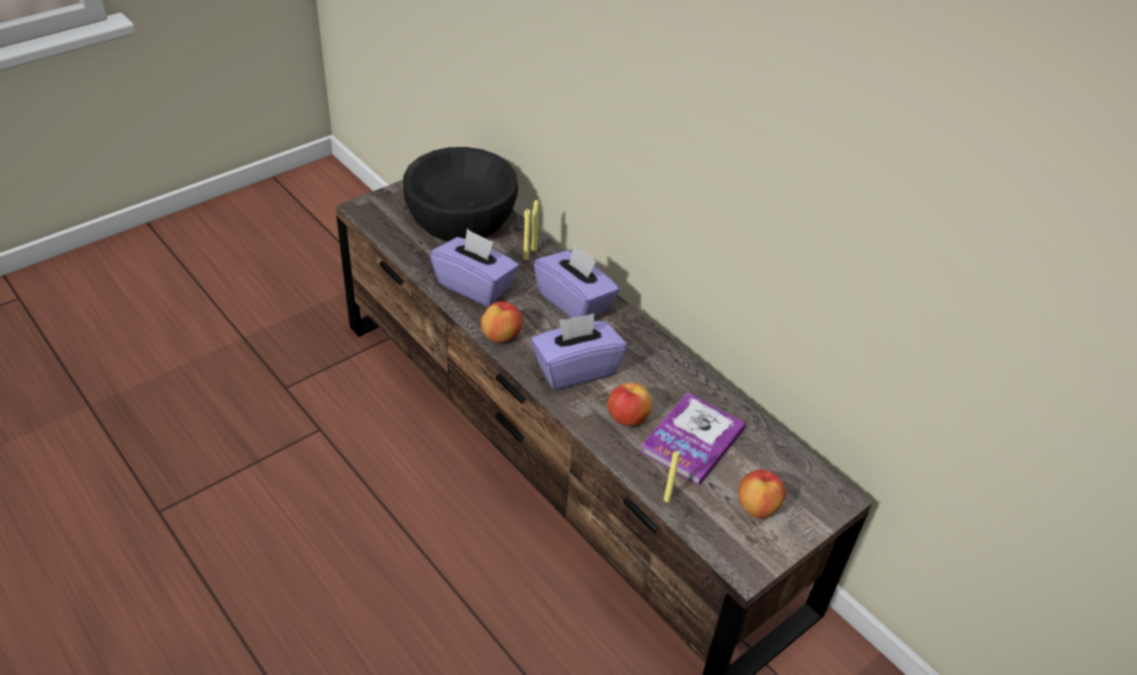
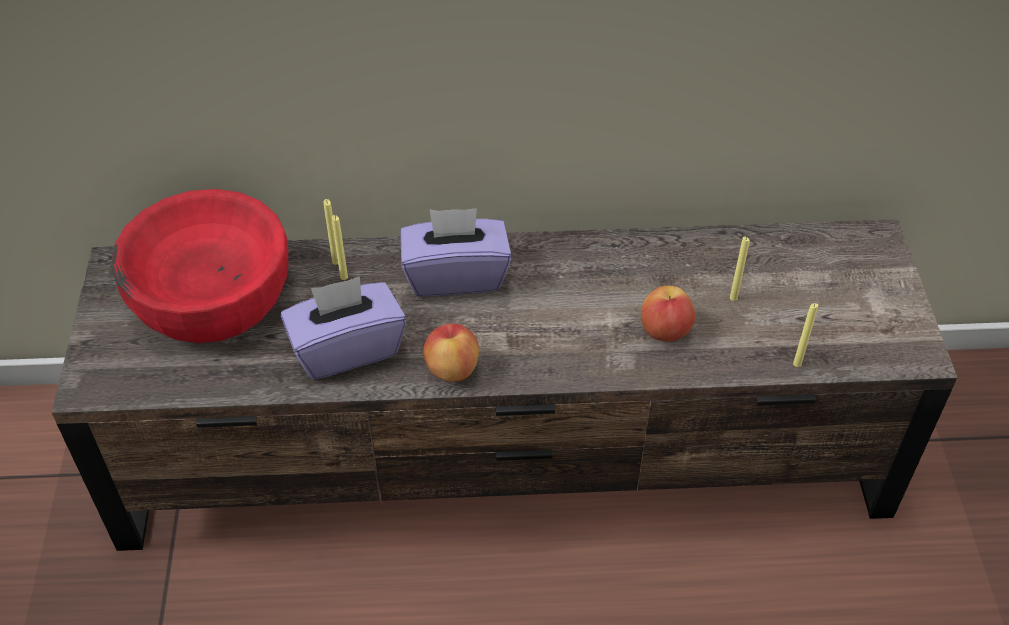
camera: 50 degrees left, 5 degrees up
black bowl [403,147,518,242] -> red bowl [111,189,288,343]
purple tissue box [531,313,626,390] -> none
book [640,392,746,486] -> yellow candle [730,237,750,301]
apple [738,470,786,518] -> none

